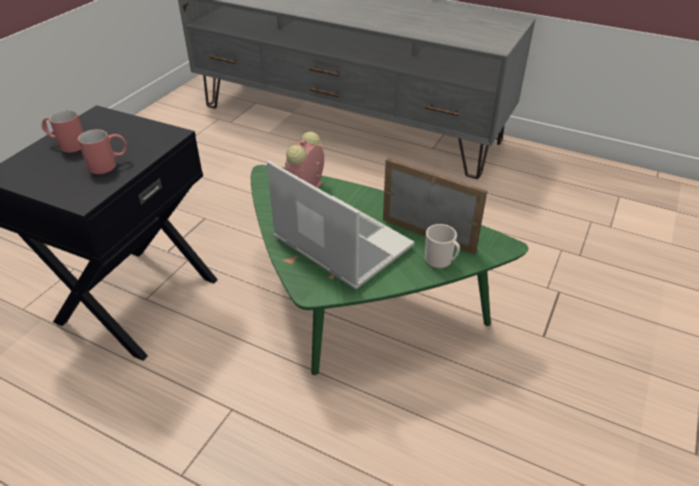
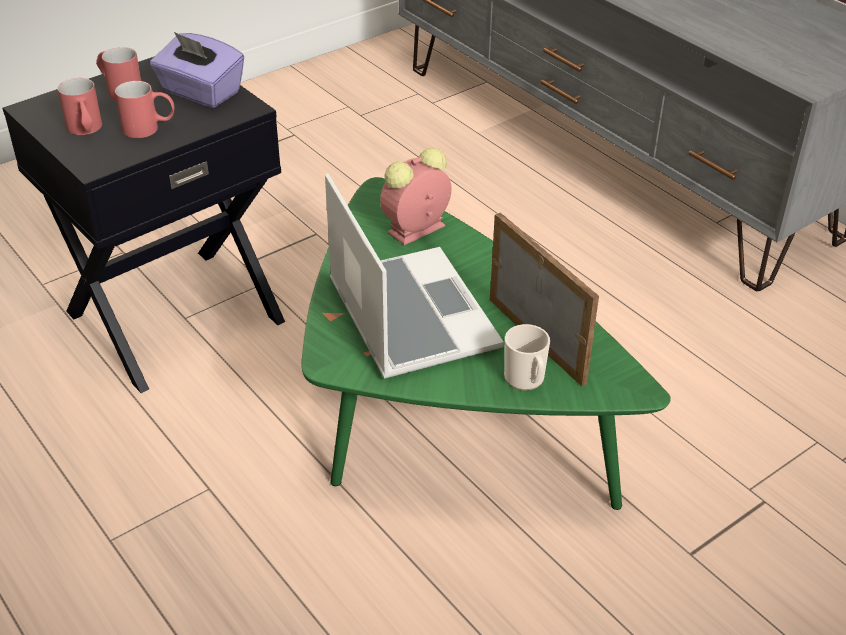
camera: 25 degrees right, 0 degrees up
none -> red mug [58,78,102,135]
none -> purple tissue box [150,32,244,108]

